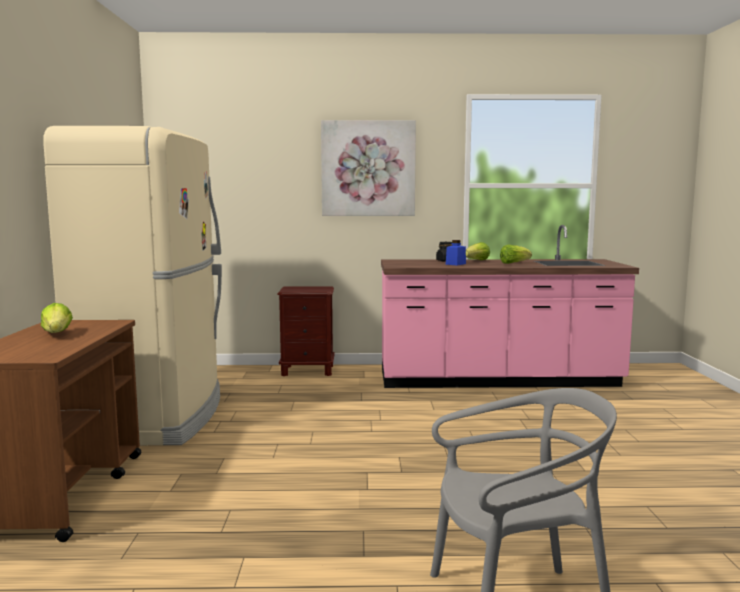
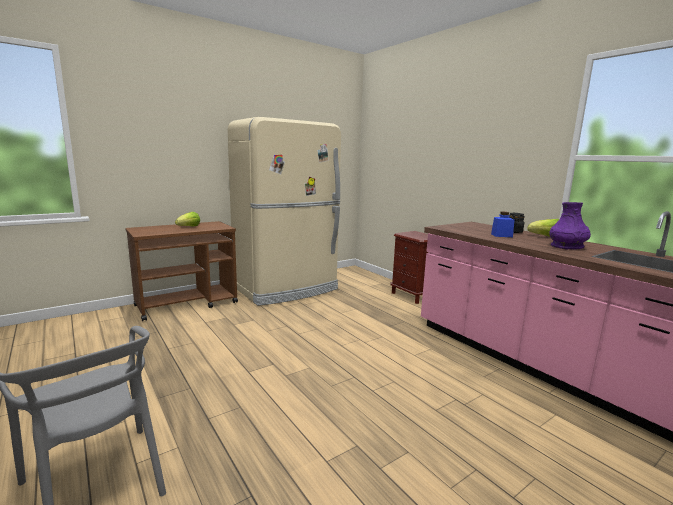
camera: 55 degrees right, 5 degrees up
picture [321,120,416,216] -> none
lettuce [500,245,532,264] -> purple vase [549,202,591,250]

